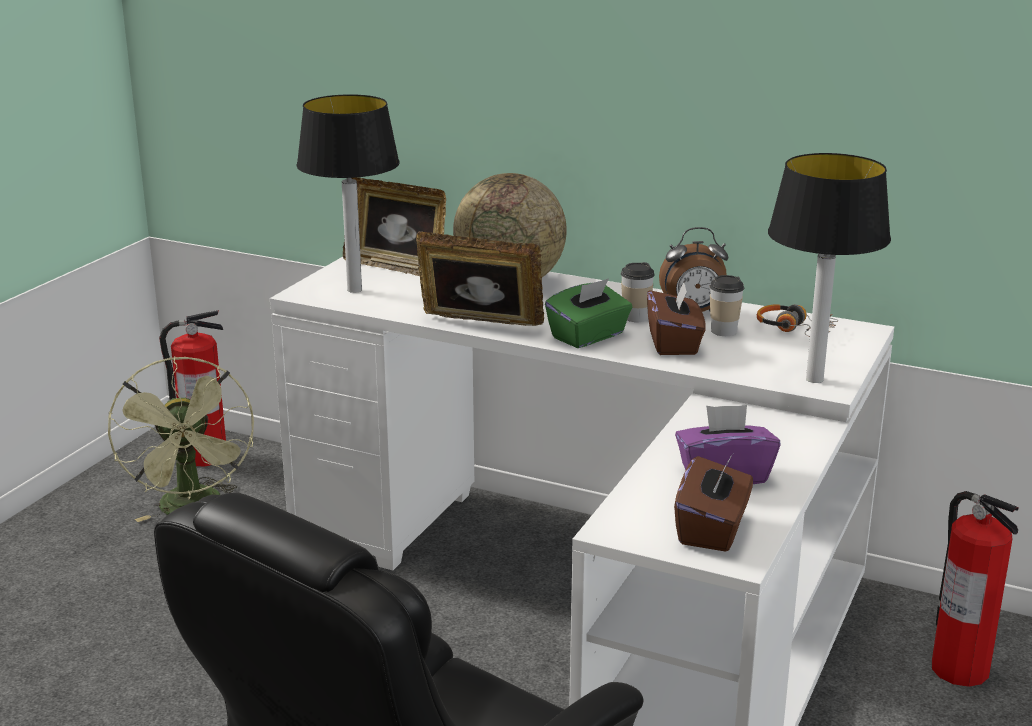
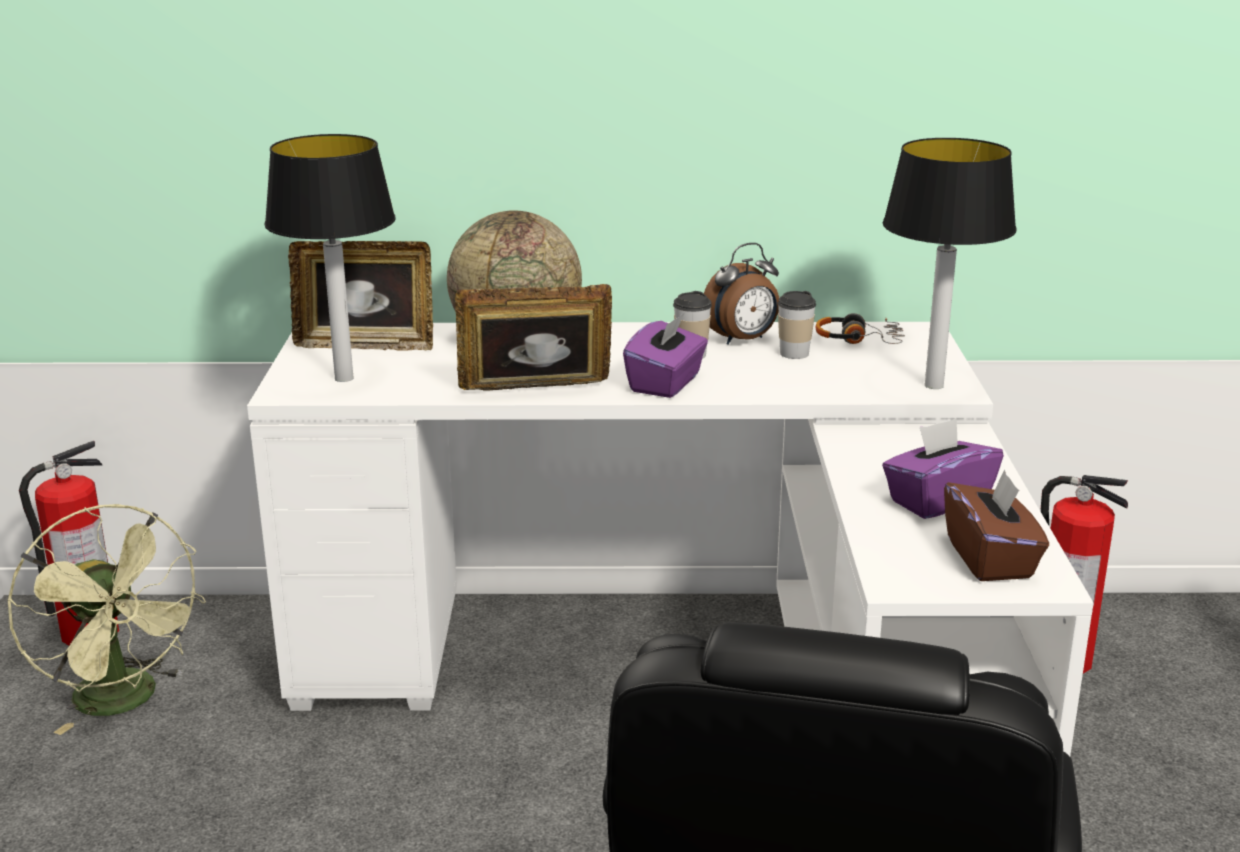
camera: 25 degrees left, 0 degrees up
green tissue box [545,278,632,348] -> purple tissue box [623,313,708,398]
brown tissue box [647,280,706,355] -> none

